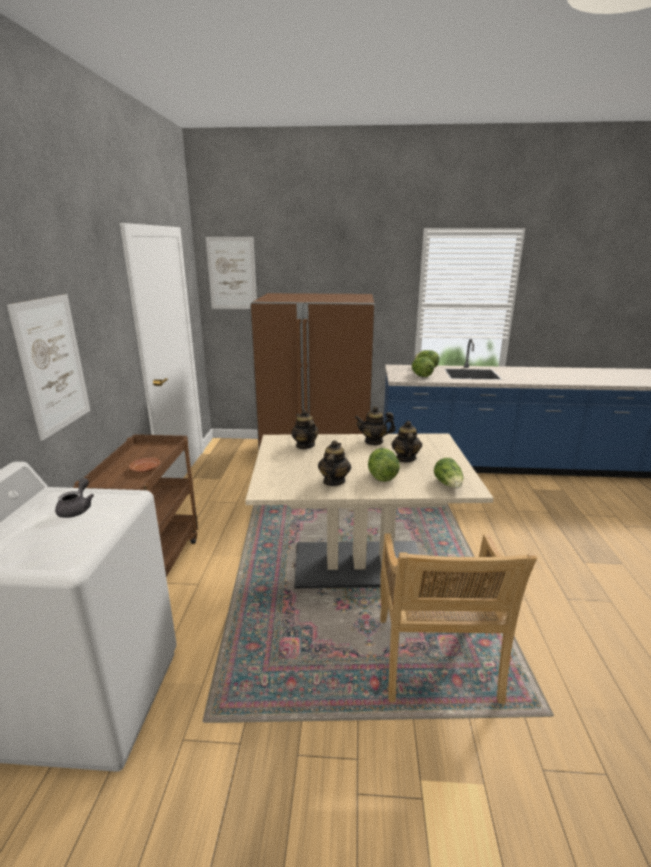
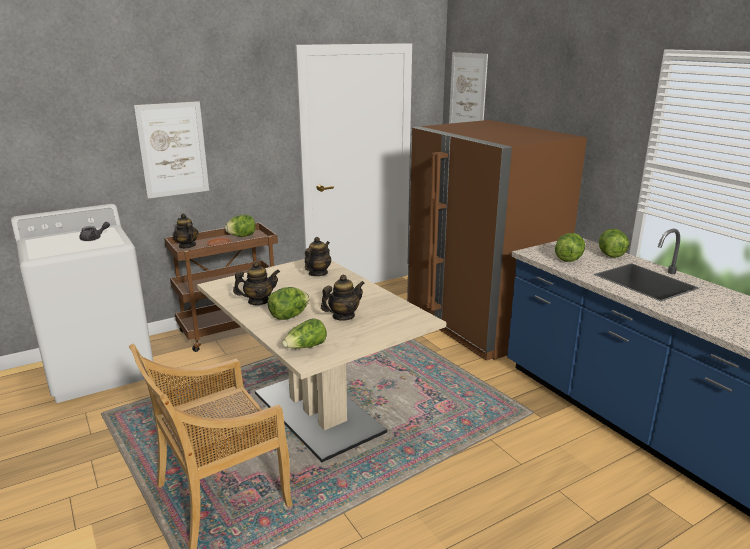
camera: 55 degrees right, 0 degrees up
teapot [355,406,396,445] -> teapot moved to [173,214,198,249]
none -> lettuce [225,214,256,237]

